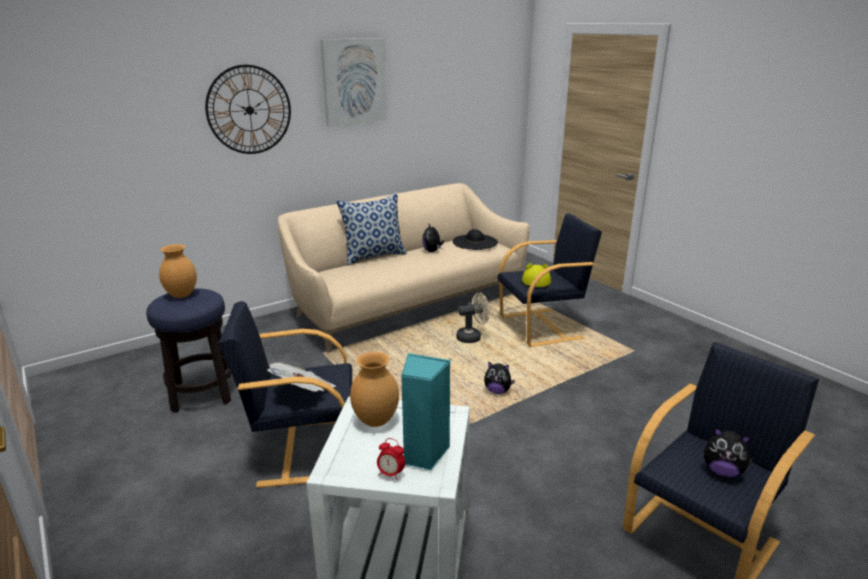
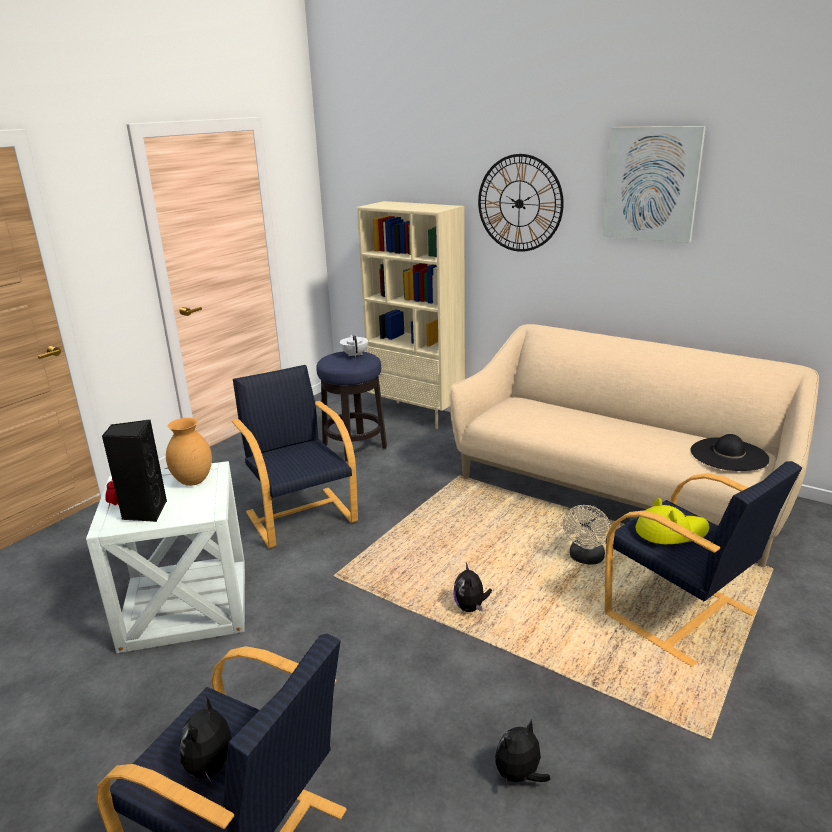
camera: 70 degrees right, 0 degrees up
brown vase [159,244,197,298] -> white teapot [340,335,368,357]
newspaper [267,362,336,392] -> none
pillow [336,192,407,265] -> none
turquoise speaker [401,353,451,471] -> black speaker [102,420,167,522]
plush toy [422,224,444,252] -> plush toy moved to [495,719,550,788]
beige fan [456,293,490,343] -> beige fan turned 60 degrees clockwise [563,505,611,565]
none -> beige bookcase [357,201,465,429]

